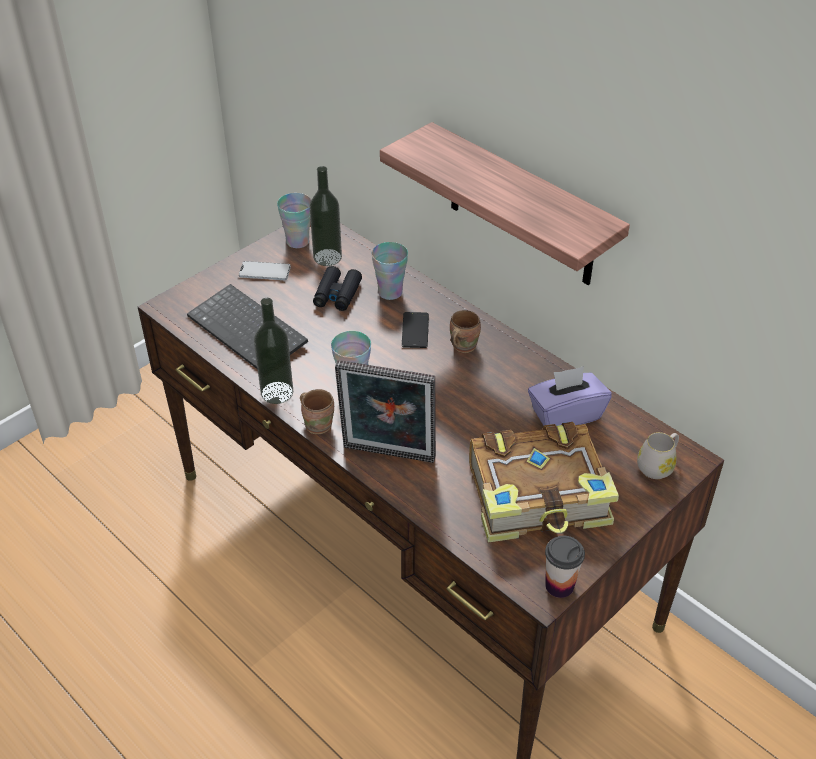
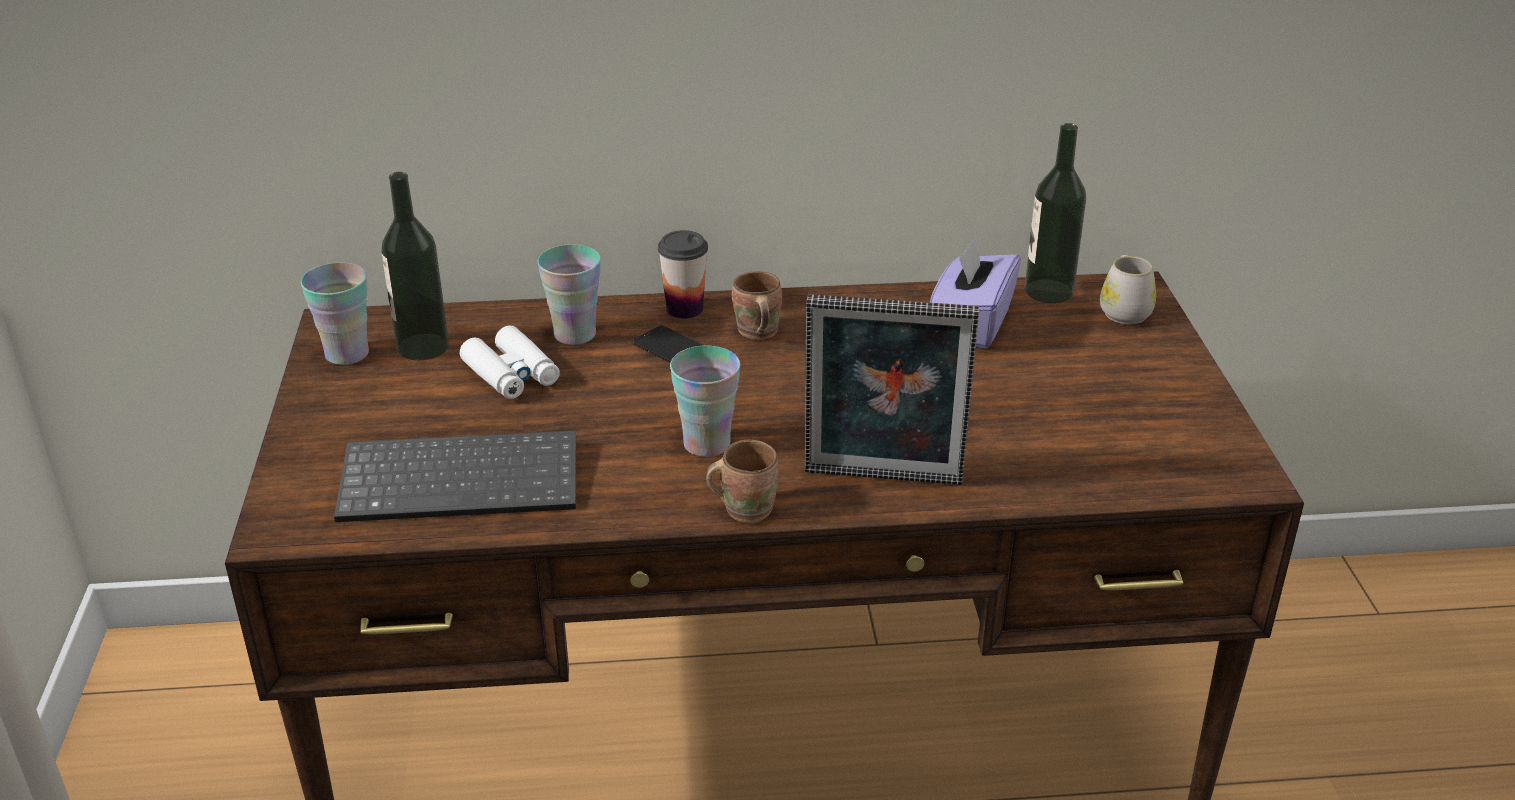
camera: 50 degrees left, 10 degrees down
phone [239,261,291,280] -> none
bottle [254,298,293,404] -> bottle moved to [1025,123,1086,303]
black binoculars [313,266,362,311] -> white binoculars [460,325,560,399]
picture frame [335,360,436,463] -> picture frame turned 45 degrees clockwise [805,294,979,485]
shelf [380,122,630,285] -> none
book [469,422,619,543] -> none
cup [545,536,585,598] -> cup moved to [658,230,708,319]

